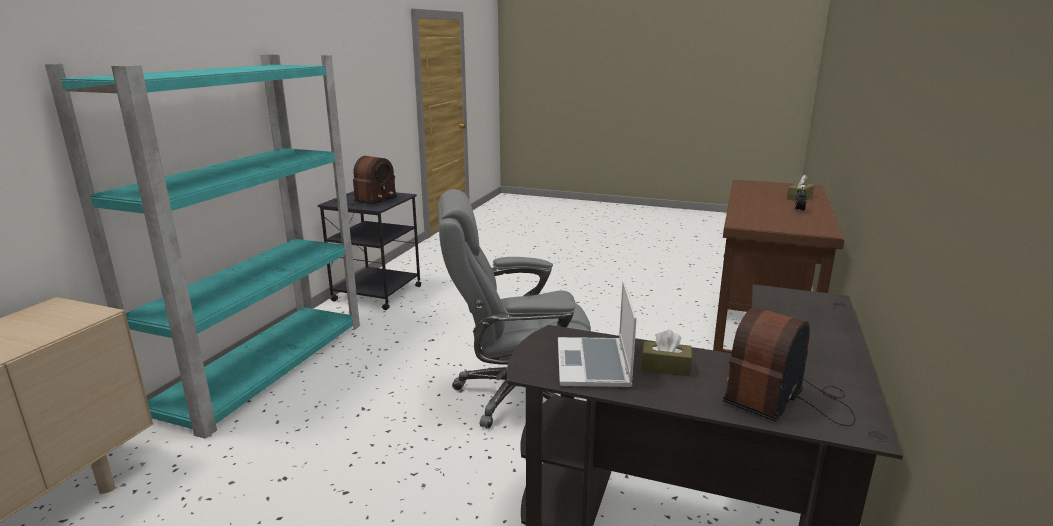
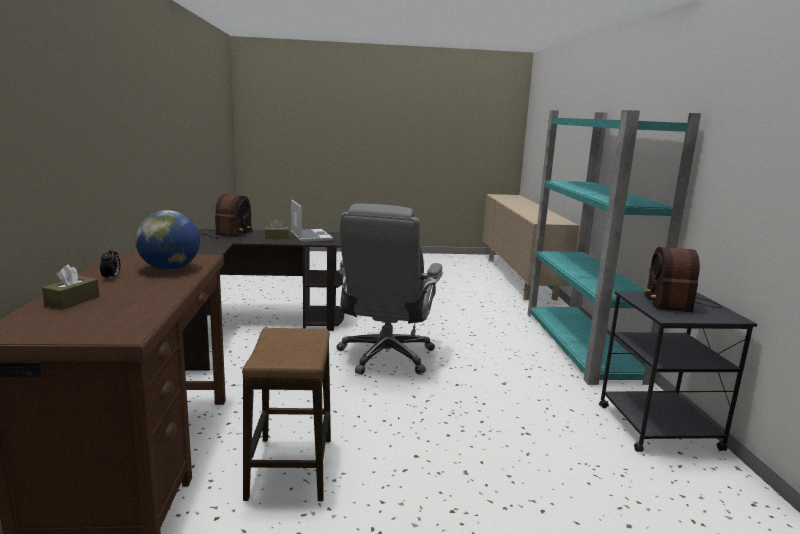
camera: 155 degrees right, 5 degrees down
grey office chair [438,189,591,429] -> grey office chair turned 135 degrees clockwise [336,204,443,375]
none -> globe [135,210,200,270]
none -> stool [242,328,331,501]

